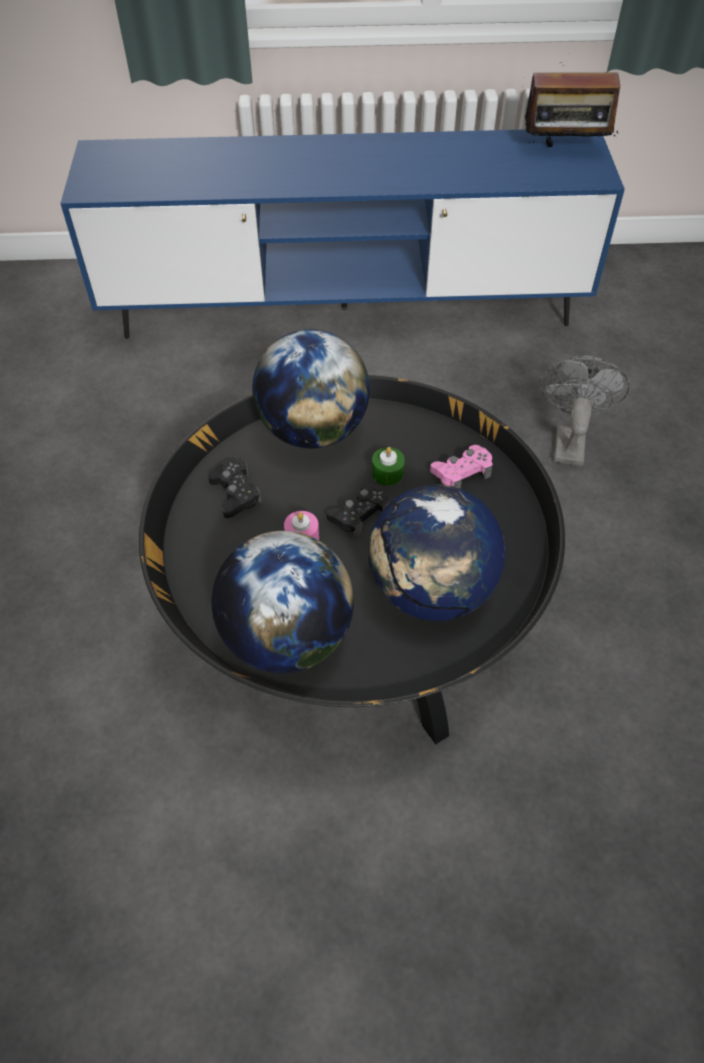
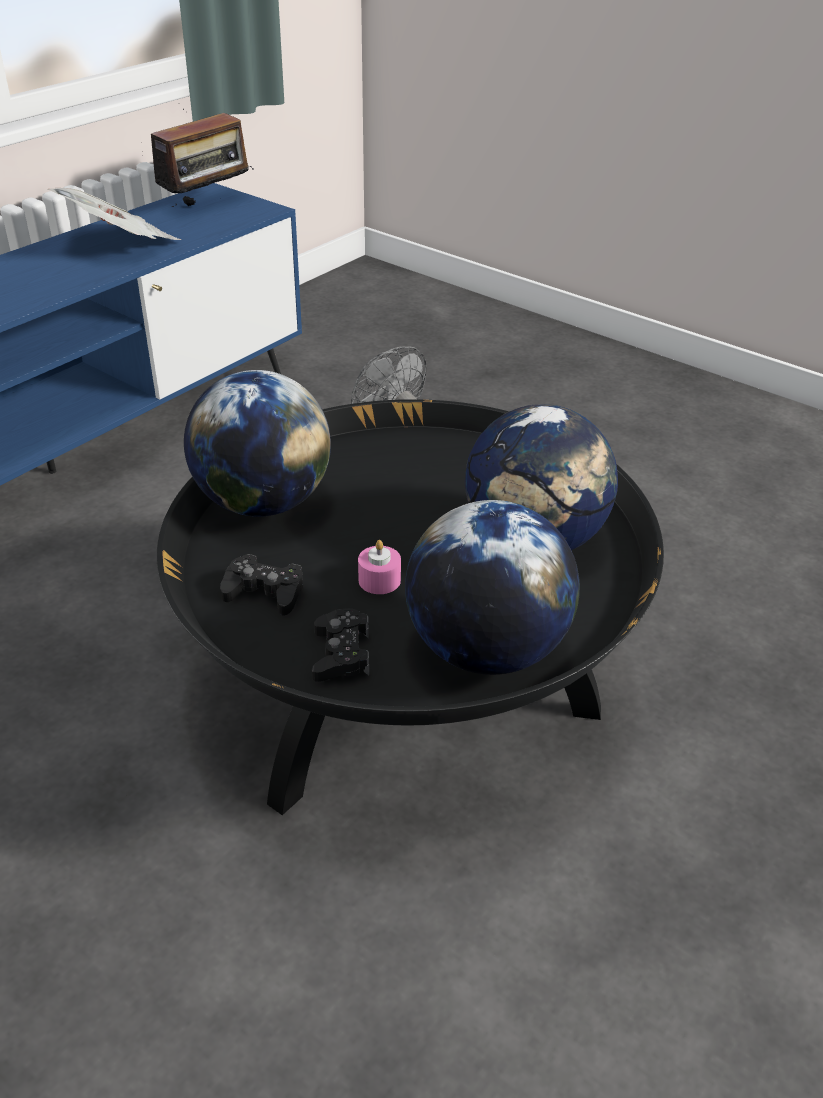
camera: 50 degrees left, 15 degrees down
black game controller [327,483,390,538] -> black game controller moved to [312,608,369,682]
green candle [372,447,405,486] -> none
pink game controller [430,445,493,489] -> none
none -> newspaper [48,188,181,240]

